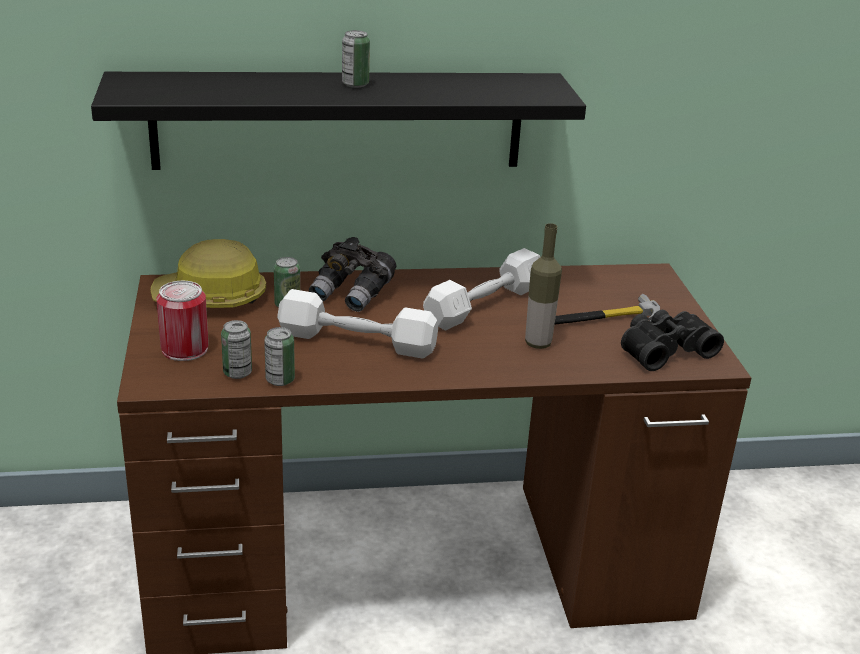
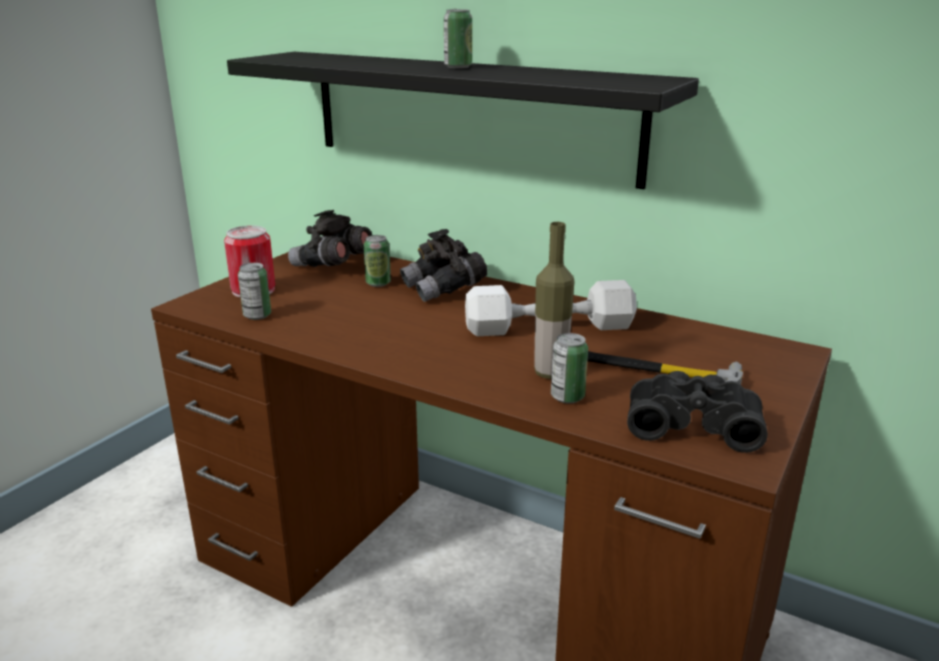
camera: 40 degrees right, 5 degrees down
hard hat [151,239,266,308] -> grey binoculars [288,210,372,267]
can [264,327,295,386] -> can moved to [551,333,588,404]
white dumbbell [277,289,438,359] -> none

